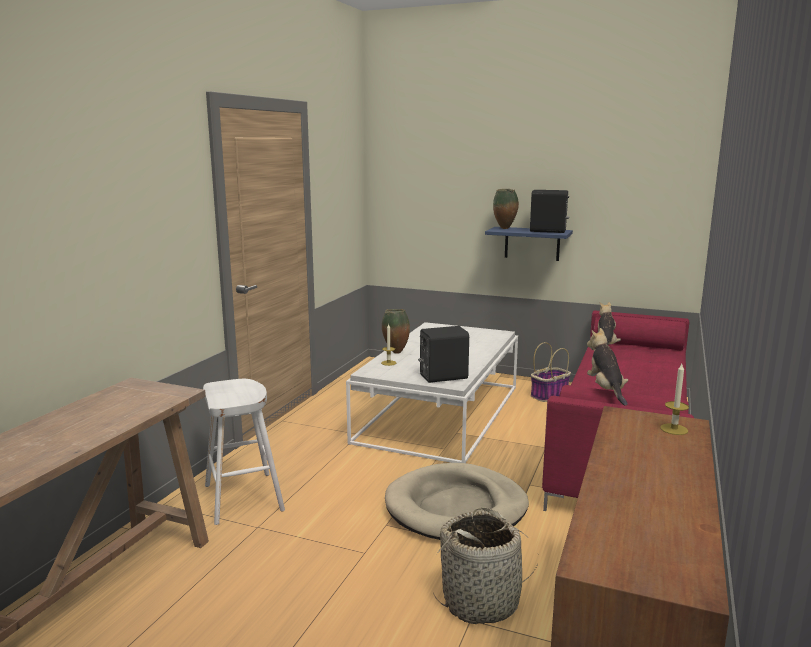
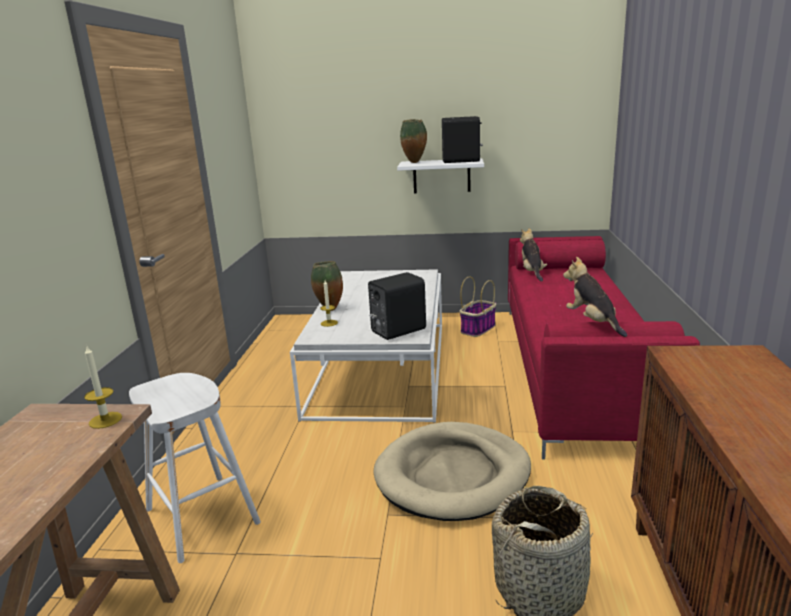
camera: 15 degrees left, 5 degrees up
blue shelf [485,227,573,261] -> white shelf [397,158,484,194]
candle [660,364,689,435] -> candle moved to [84,346,122,429]

